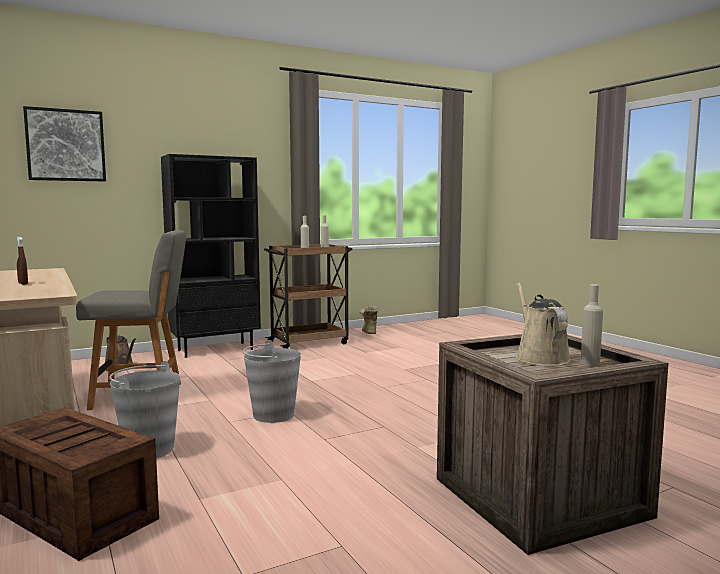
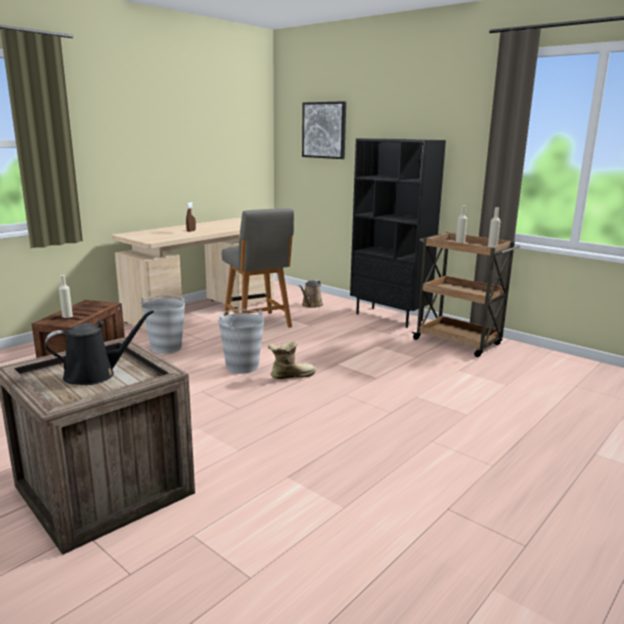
camera: 70 degrees right, 10 degrees up
boot [360,306,378,334] -> boot moved to [268,341,316,379]
beige watering can [516,282,571,366] -> black watering can [45,310,154,385]
beige bottle [581,284,603,366] -> beige bottle moved to [59,275,73,318]

